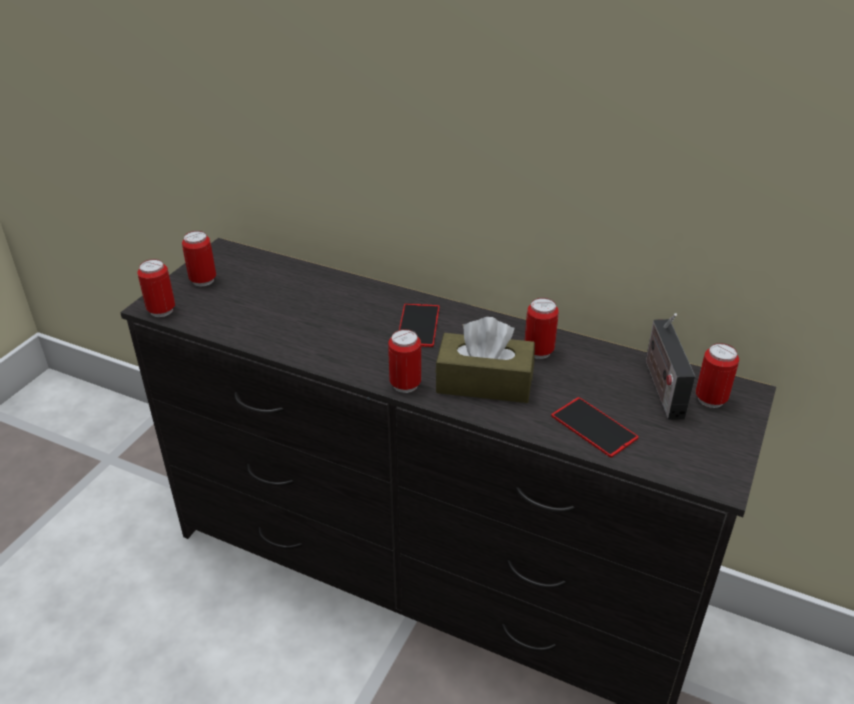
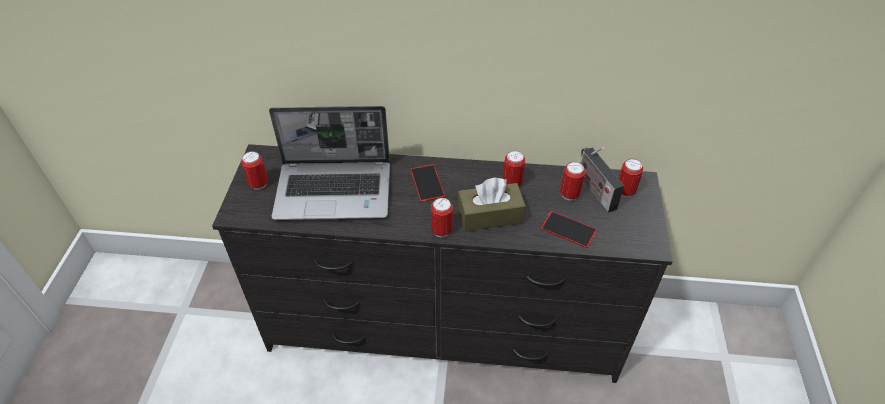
camera: 20 degrees left, 10 degrees up
can [137,259,175,317] -> can moved to [560,162,585,200]
none -> laptop [269,106,390,220]

